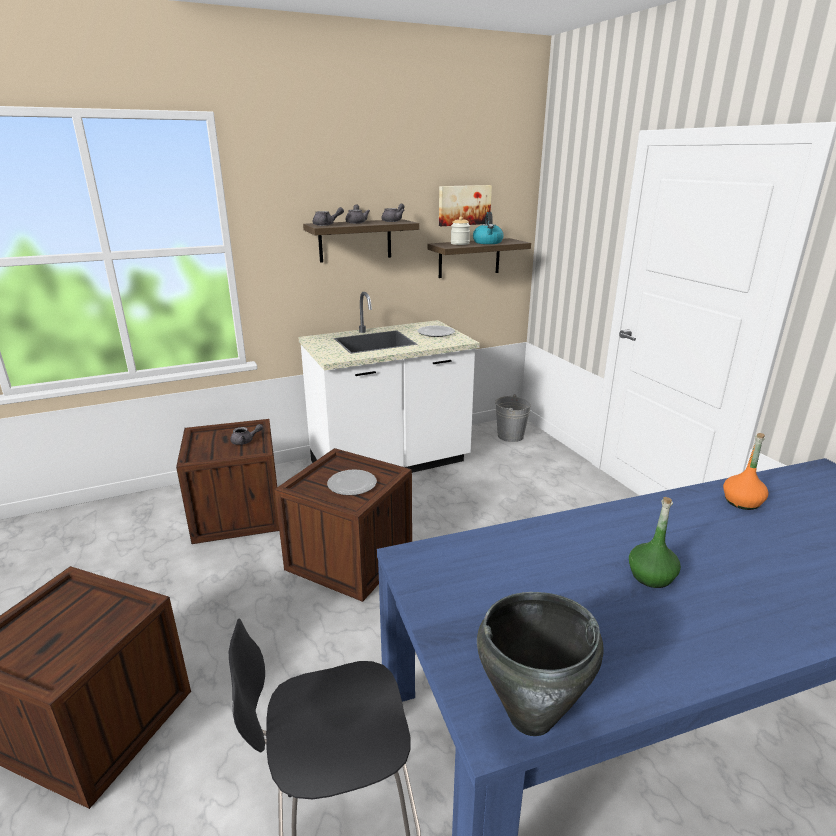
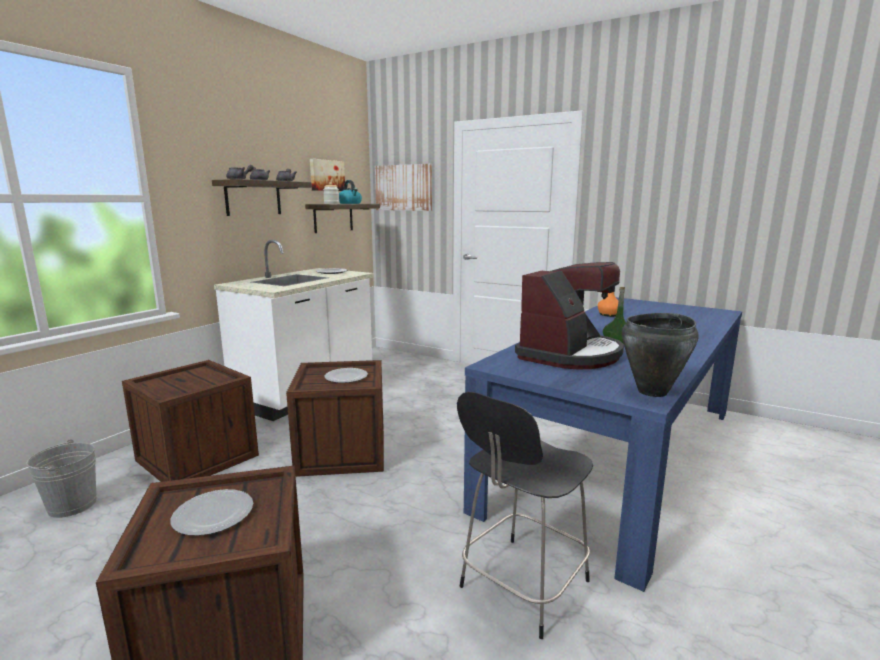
camera: 35 degrees left, 10 degrees down
grey teapot [230,424,263,445] -> none
grey bucket [495,394,531,442] -> grey bucket moved to [26,439,97,518]
none -> plate [170,489,253,536]
none -> picture [375,164,432,211]
none -> coffee machine [515,262,624,369]

